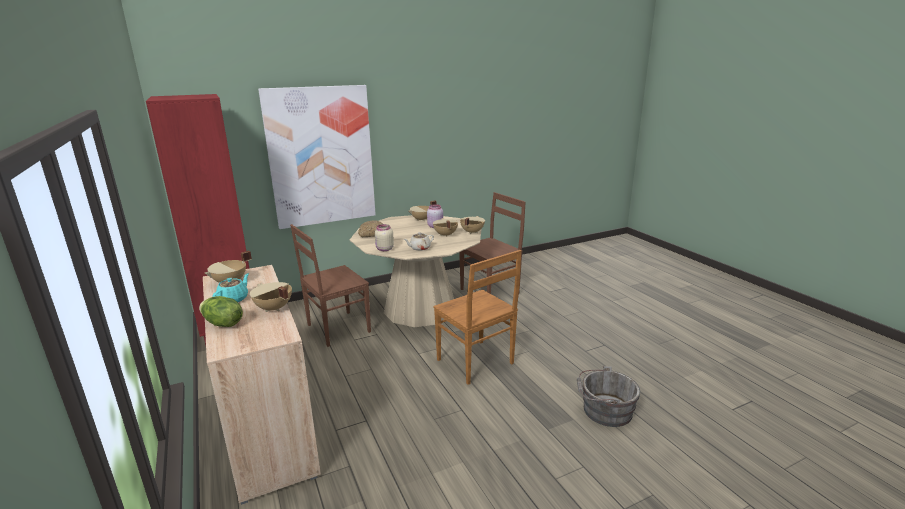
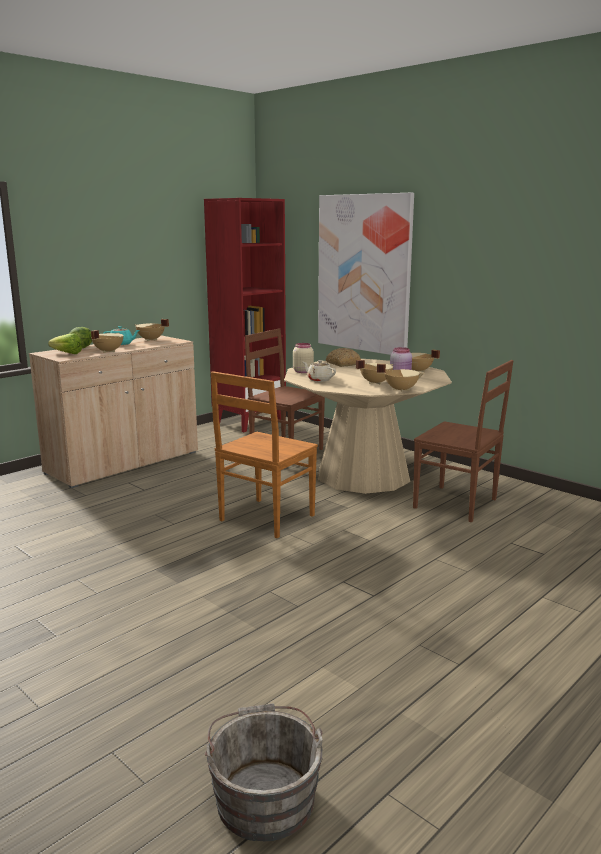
camera: 70 degrees right, 5 degrees down
grey bucket [577,366,640,427] -> grey bucket moved to [205,703,323,841]
none -> lettuce [48,333,82,354]

